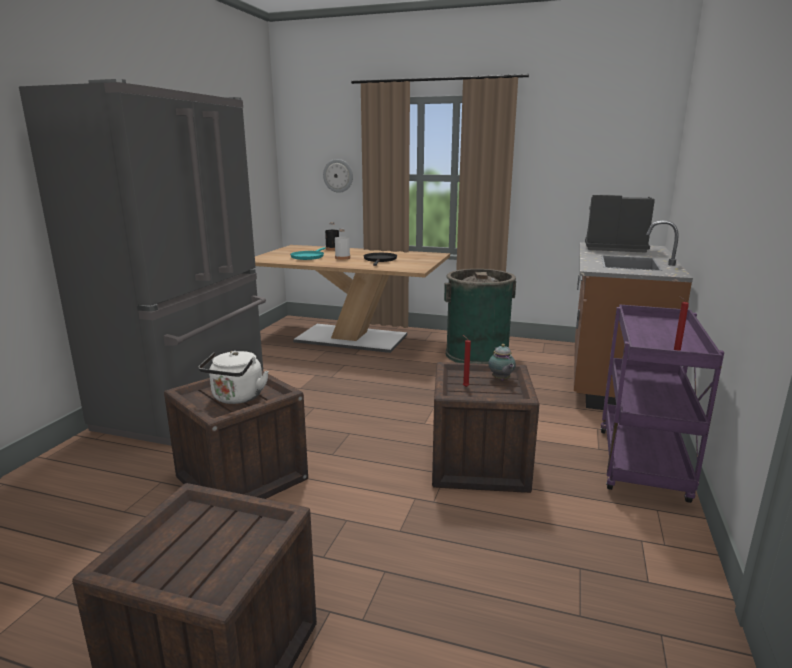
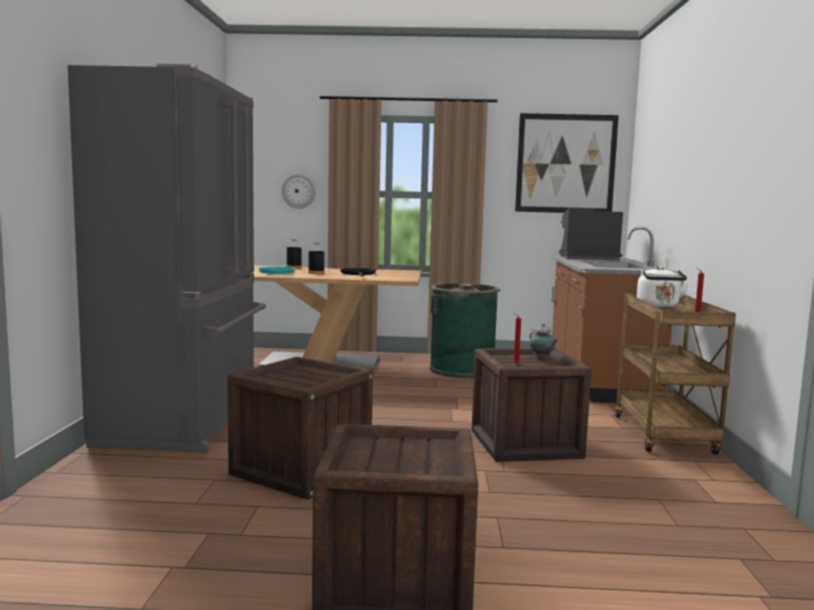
camera: 15 degrees left, 10 degrees down
white kettle [199,351,269,404] -> white kettle moved to [637,267,689,308]
white bottle [335,229,350,260] -> black bottle [308,242,325,274]
purple cart [600,305,724,503] -> brown cart [615,293,736,454]
none -> picture [515,113,619,213]

